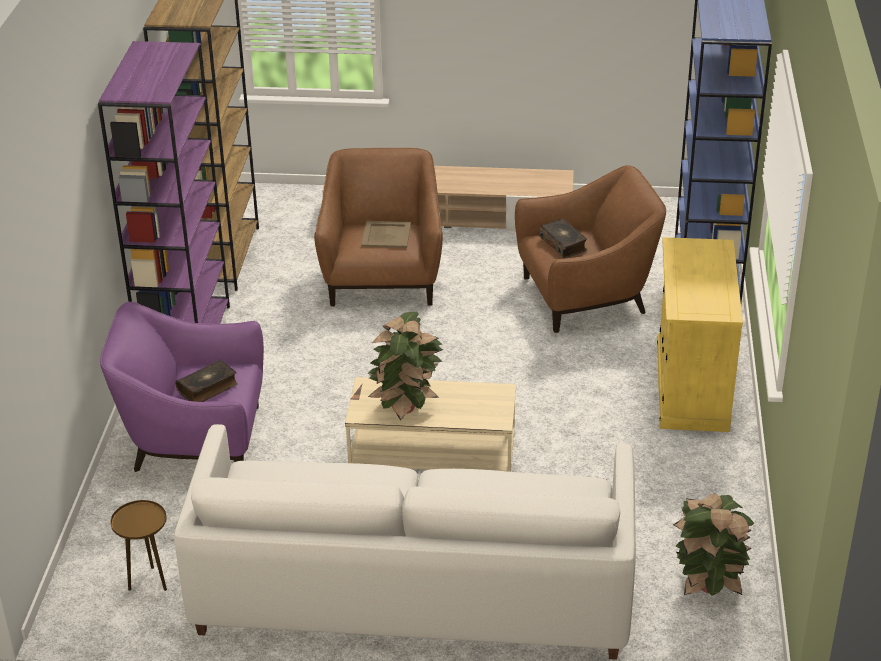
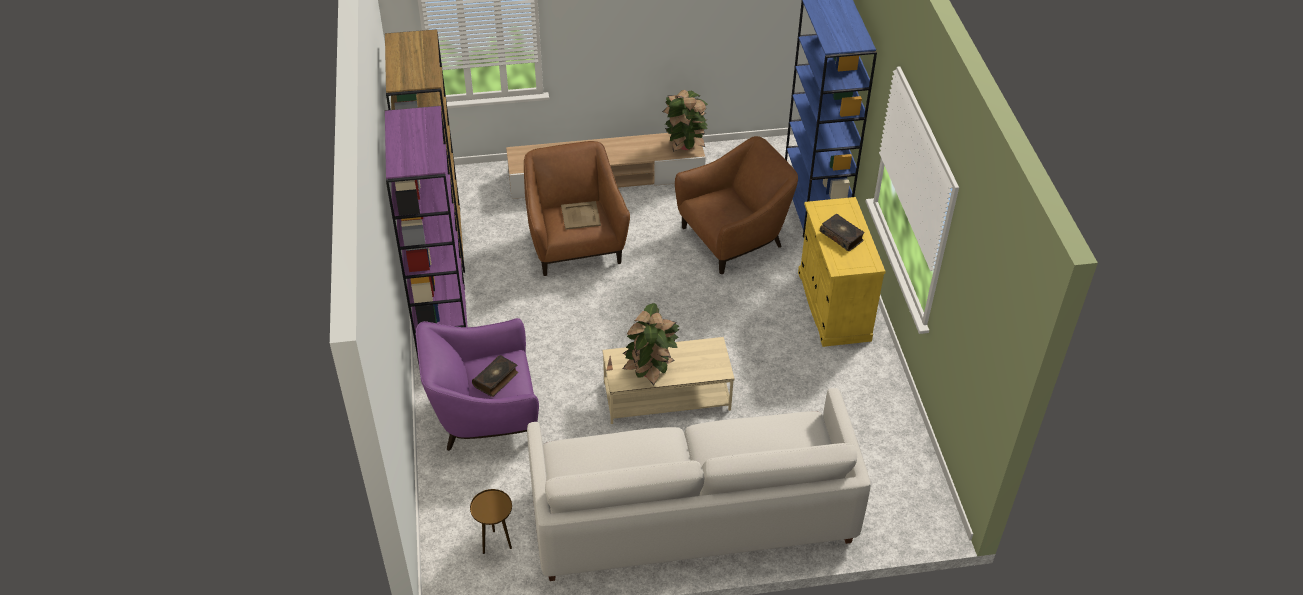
camera: 15 degrees left, 10 degrees up
book [538,219,587,258] -> book moved to [820,214,864,251]
potted plant [673,494,755,596] -> potted plant moved to [662,90,708,152]

